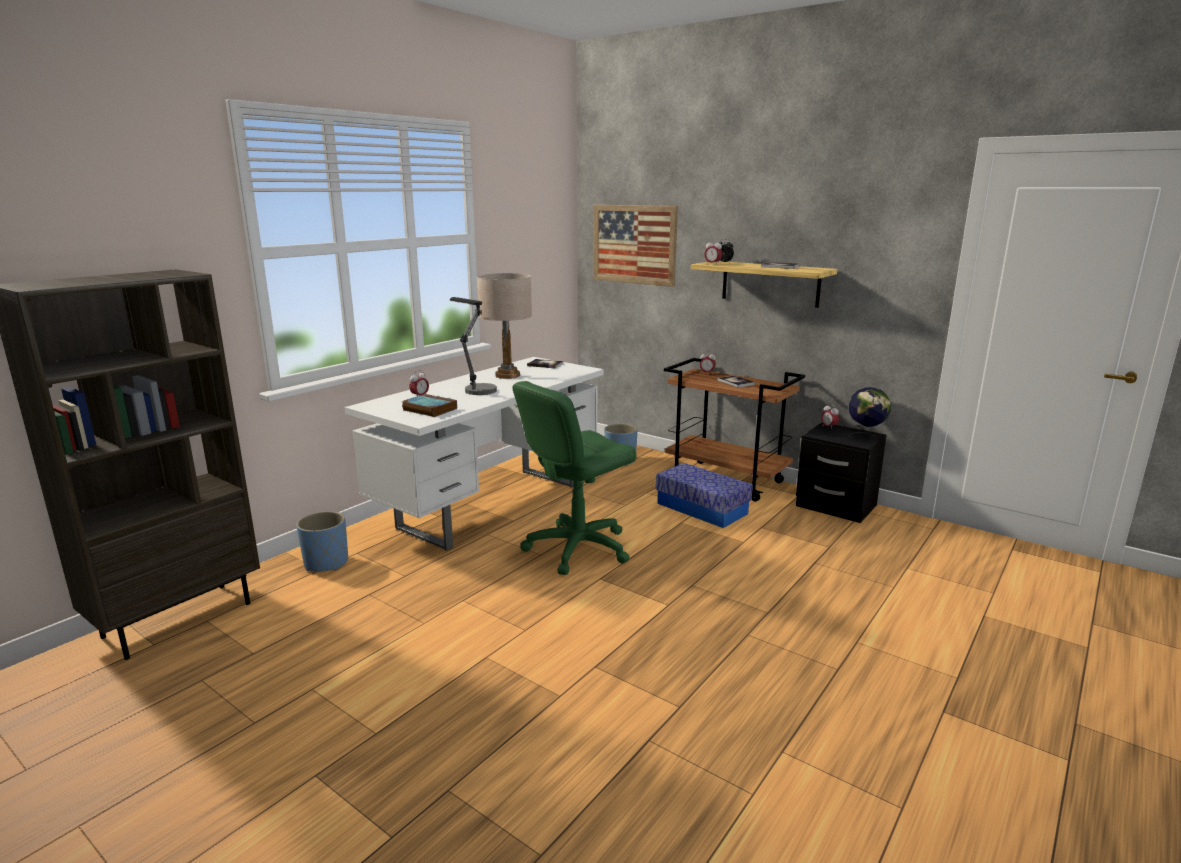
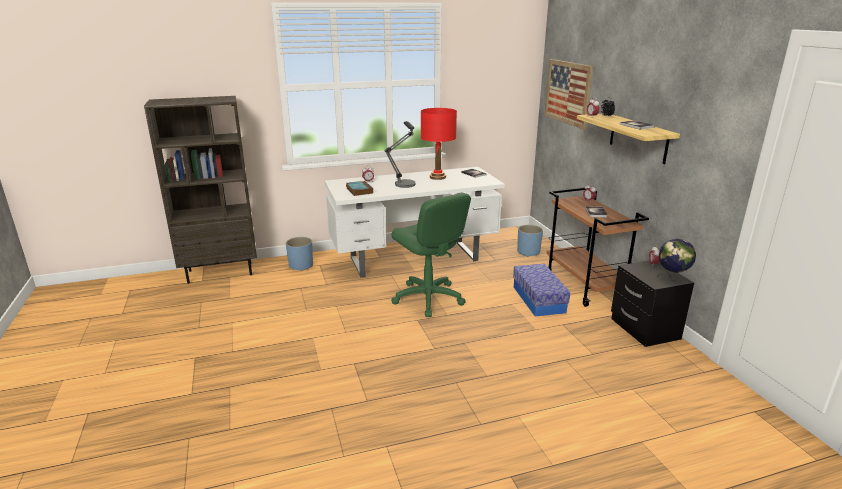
camera: 35 degrees right, 5 degrees up
beige table lamp [477,273,532,379] -> red table lamp [421,108,457,180]
green office chair [513,381,636,575] -> green office chair turned 120 degrees counterclockwise [391,193,471,317]

